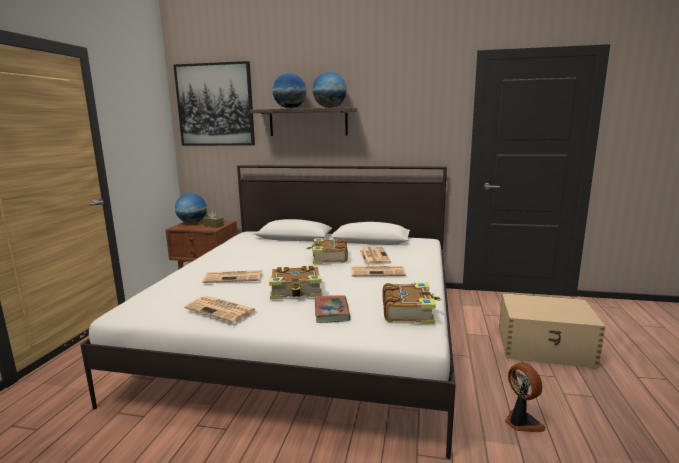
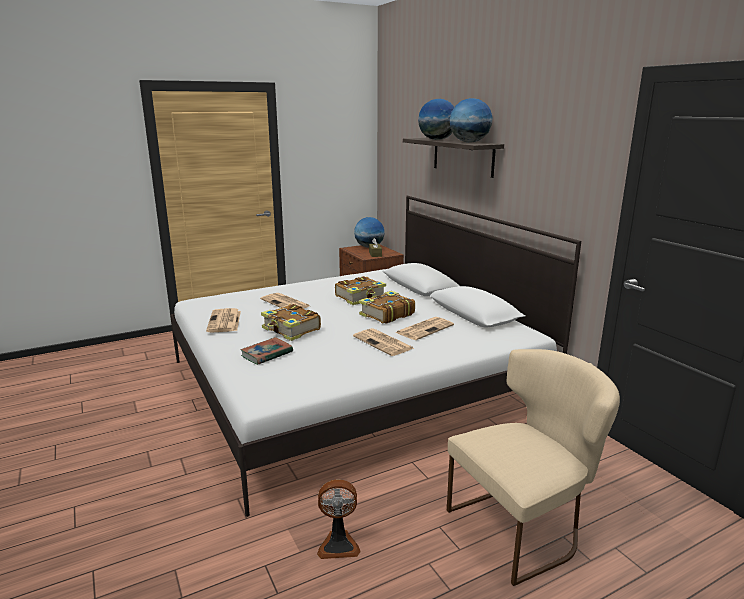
camera: 50 degrees right, 5 degrees up
picture [174,61,255,146] -> none
book [383,282,442,324] -> book moved to [335,276,386,305]
beige storage box [499,293,605,369] -> beige chair [447,349,620,586]
fan [505,363,546,432] -> fan turned 60 degrees clockwise [317,479,360,559]

